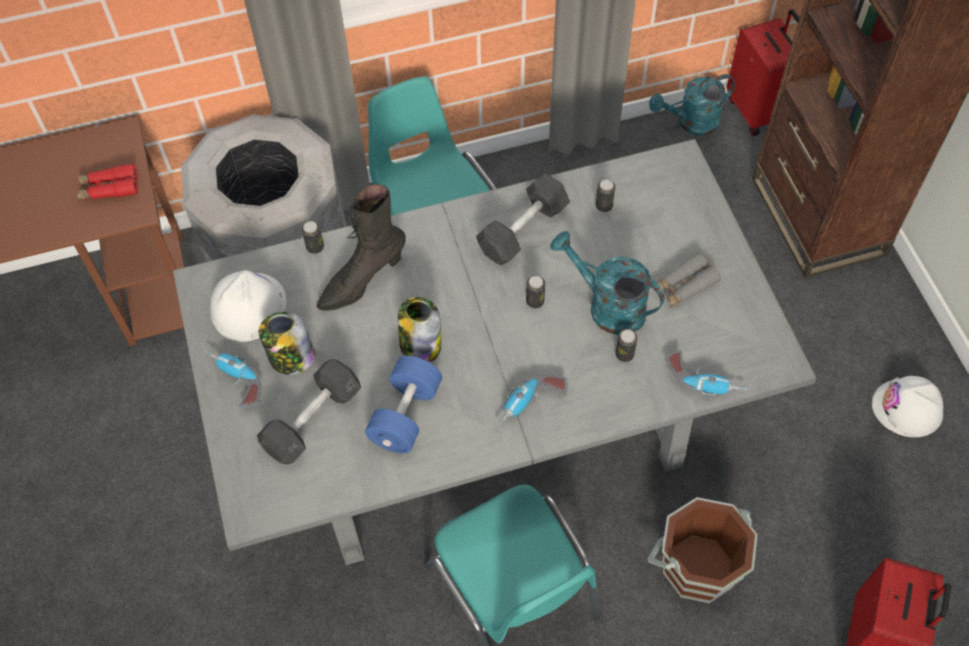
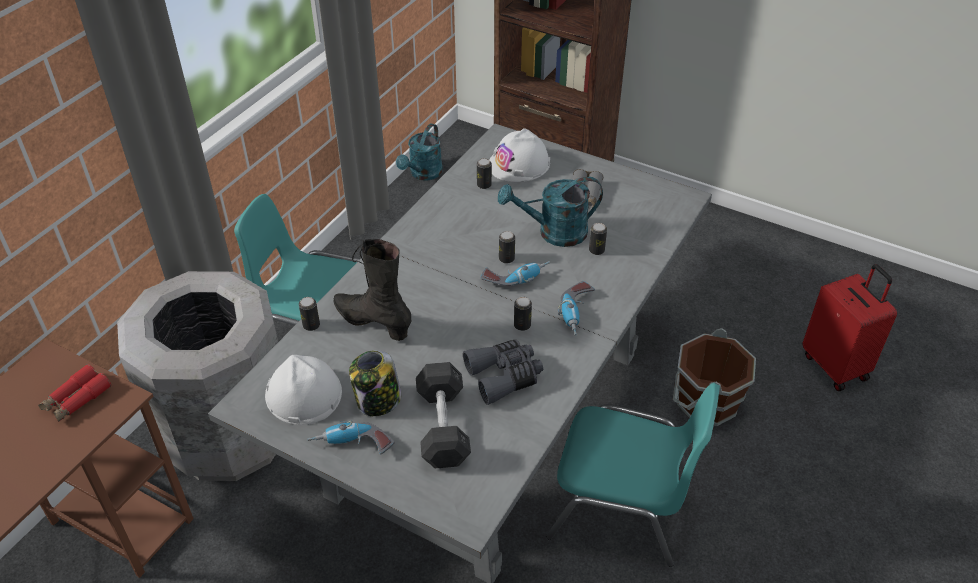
camera: 45 degrees left, 15 degrees down
black boot [316,184,406,311] -> black boot turned 120 degrees clockwise [333,239,412,341]
blue dumbbell [365,356,442,454] -> grey binoculars [463,340,543,405]
jar [398,297,441,363] -> none
grey dumbbell [476,173,570,265] -> none
power drill [665,350,747,397] -> power drill moved to [480,261,550,286]
red suitcase [727,9,799,136] -> none
white hard hat [872,376,943,437] -> white hard hat moved to [490,128,550,182]
none -> can [514,297,532,331]

